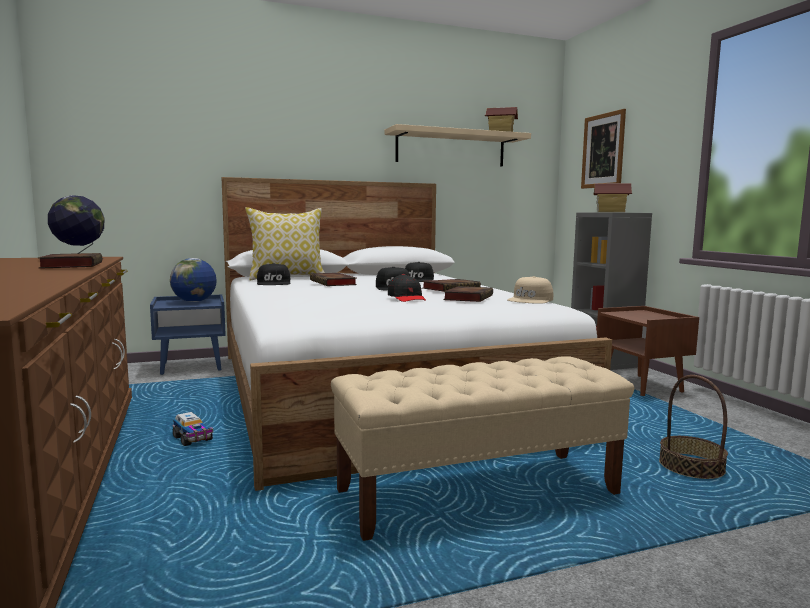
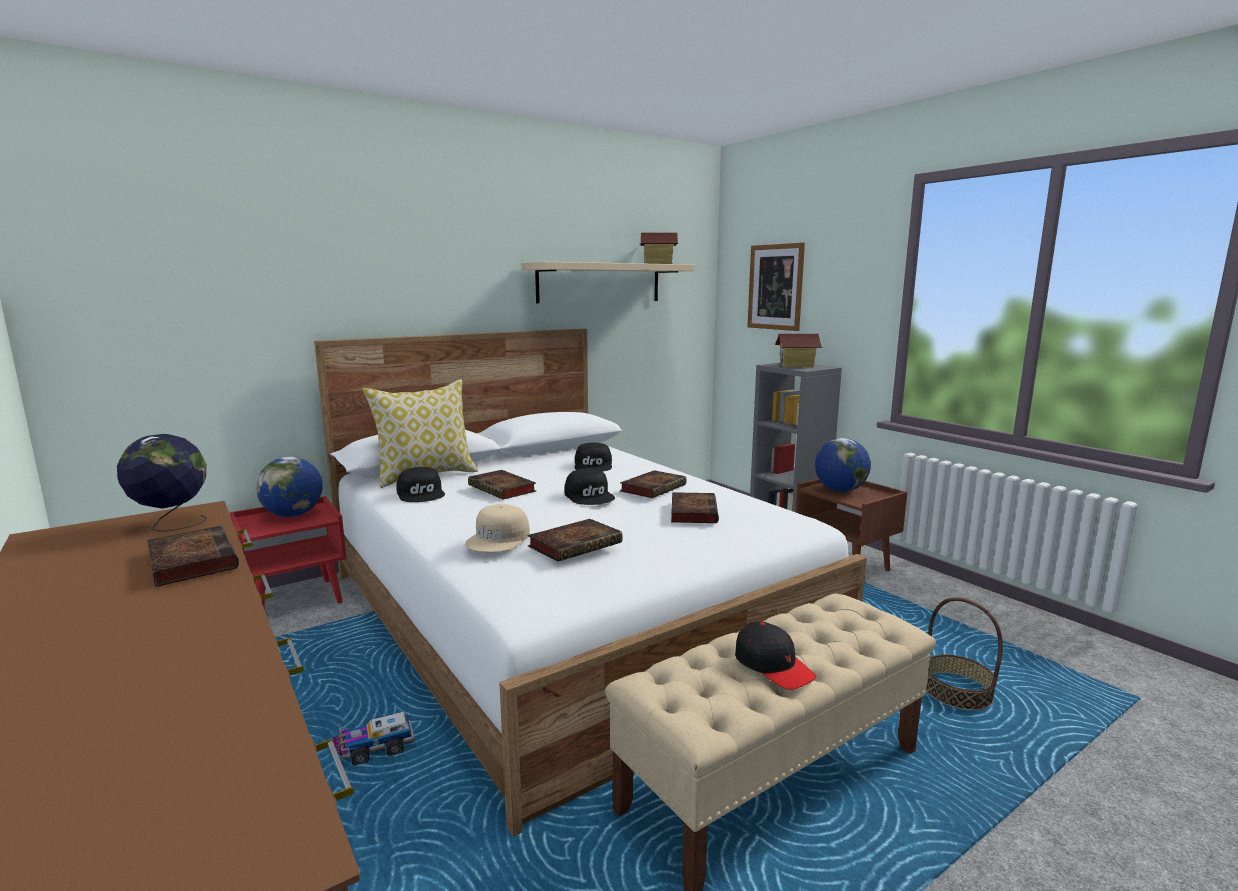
camera: 15 degrees left, 5 degrees up
blue nightstand [150,295,226,375] -> red nightstand [230,496,347,609]
toy truck [173,412,213,446] -> toy truck turned 120 degrees clockwise [333,712,415,766]
black cap [388,274,426,302] -> black cap moved to [735,621,816,690]
beige cap [507,276,553,304] -> beige cap moved to [465,504,530,552]
none -> book [528,519,622,562]
none -> globe [815,438,871,492]

